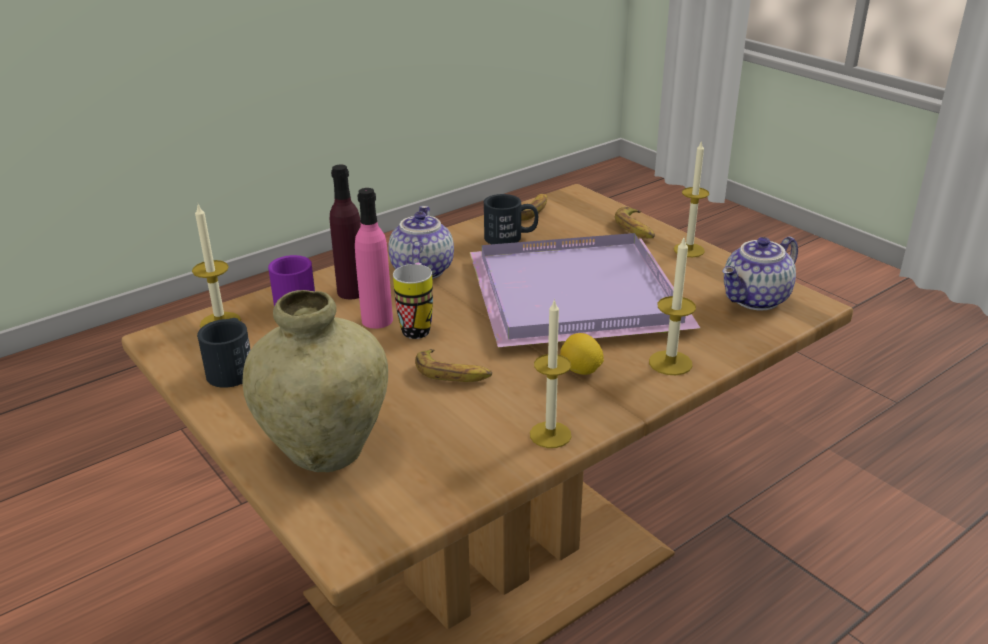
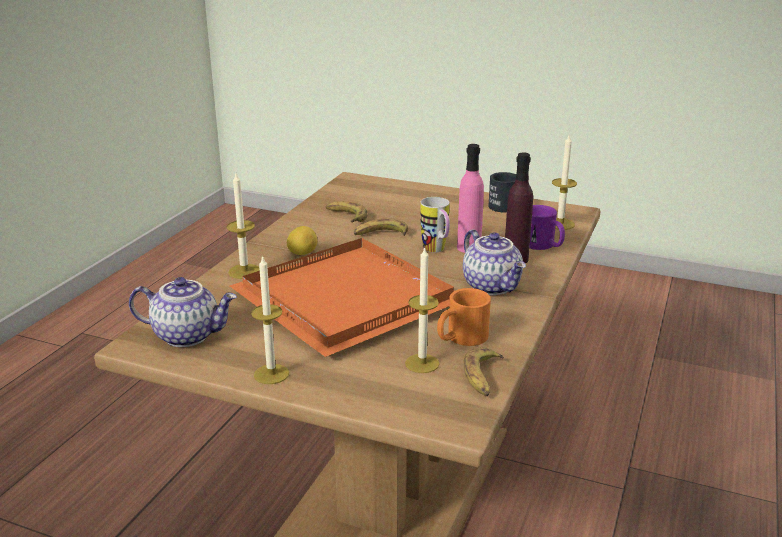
camera: 150 degrees right, 5 degrees down
beige vase [242,290,388,472] -> none
purple tray [470,233,700,347] -> orange tray [230,238,454,357]
black mug [484,194,538,244] -> orange mug [437,288,491,346]
candle [530,299,571,448] -> candle moved to [405,246,440,373]
banana [615,207,655,238] -> banana moved to [325,201,368,222]
teapot [722,236,798,310] -> teapot turned 75 degrees clockwise [129,277,237,347]

